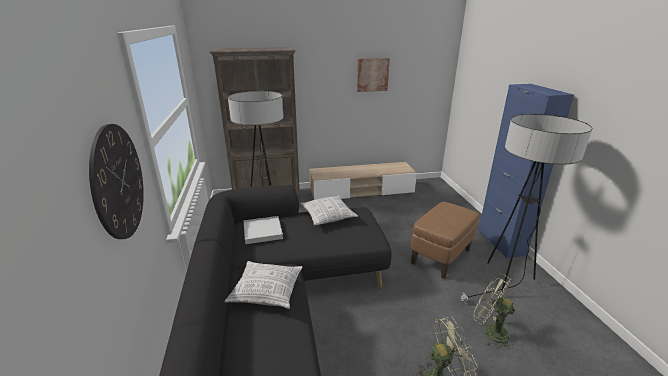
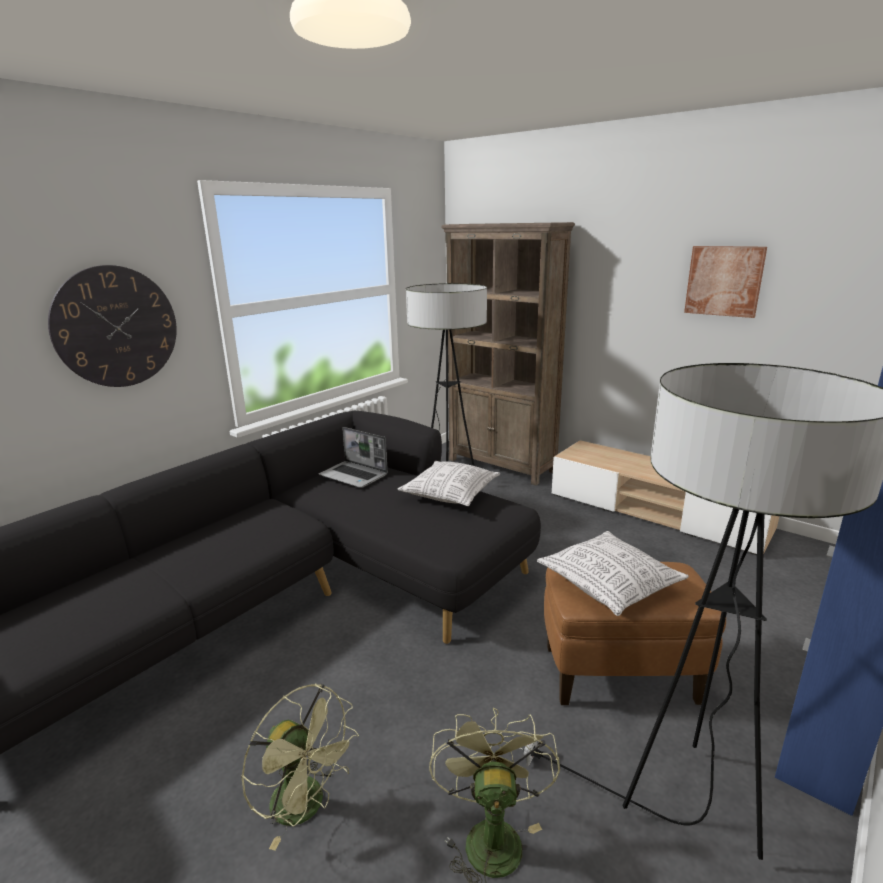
camera: 50 degrees right, 5 degrees down
pillow [225,261,302,309] -> pillow moved to [537,531,689,616]
white tray [244,216,283,244] -> laptop [319,427,388,488]

